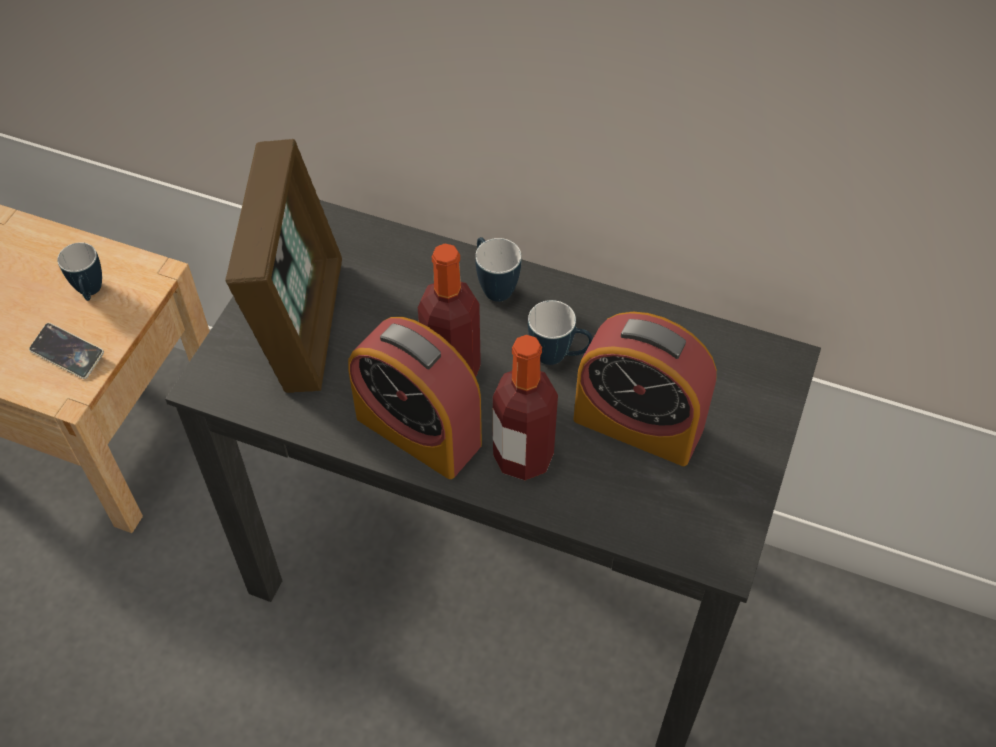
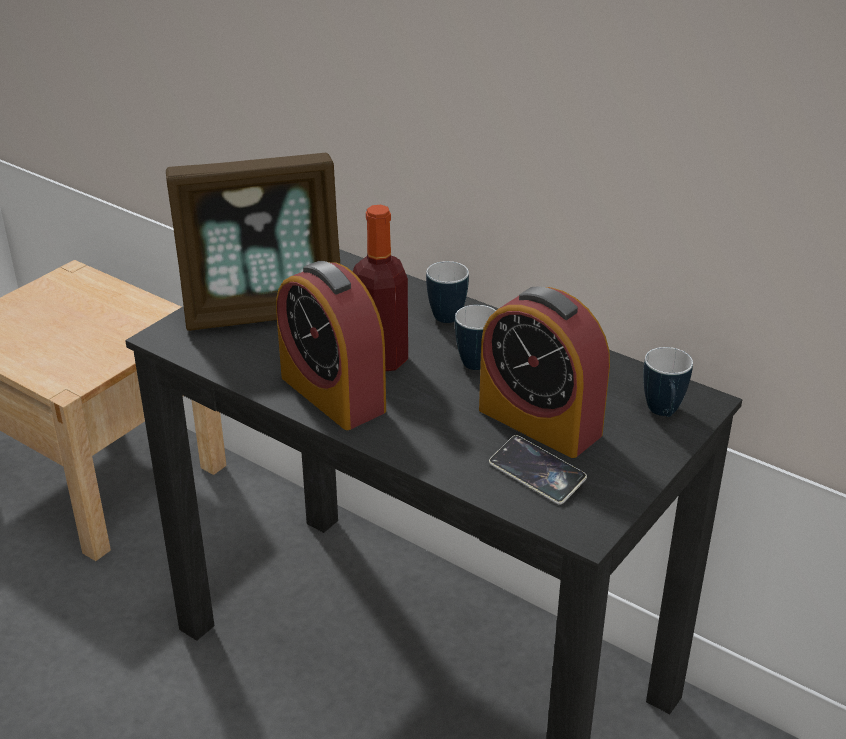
camera: 15 degrees right, 20 degrees down
phone [29,323,104,379] -> phone moved to [489,435,587,505]
mug [57,242,102,301] -> mug moved to [643,347,693,417]
picture frame [226,139,342,393] -> picture frame turned 60 degrees clockwise [166,153,340,331]
bottle [493,335,558,480] -> none

